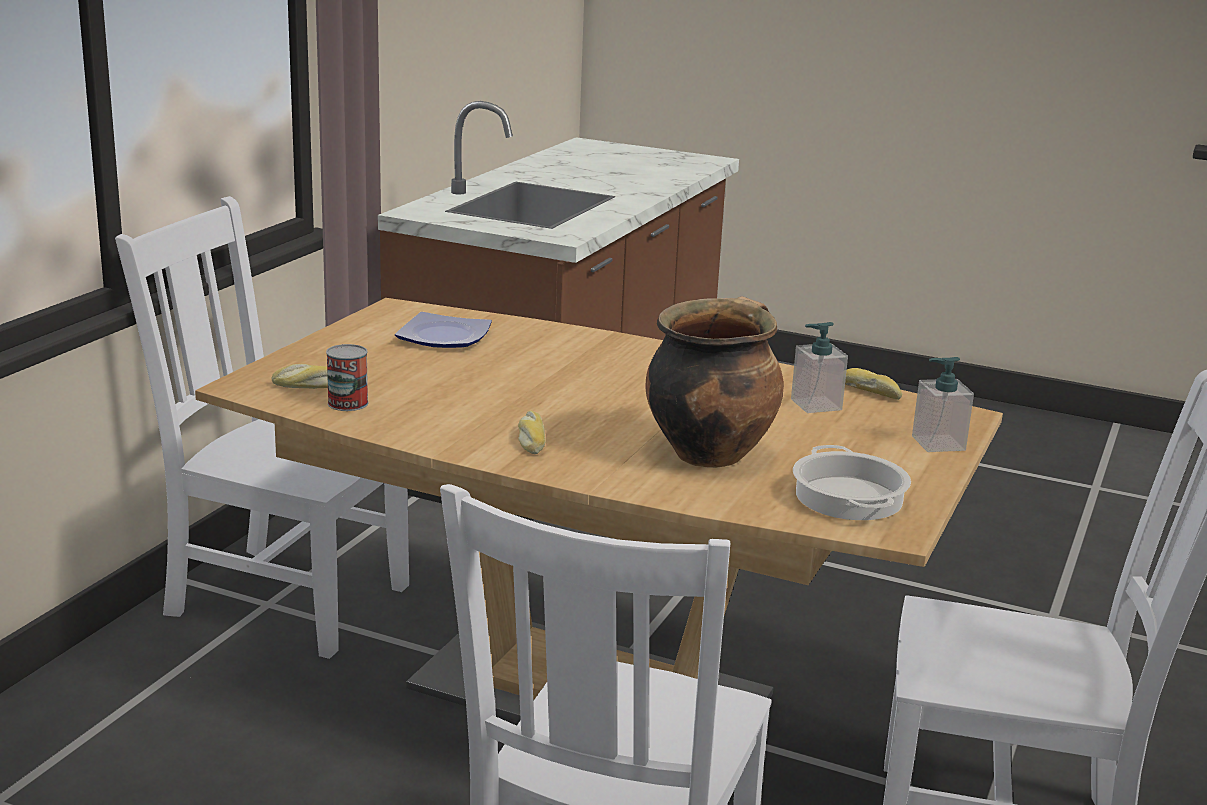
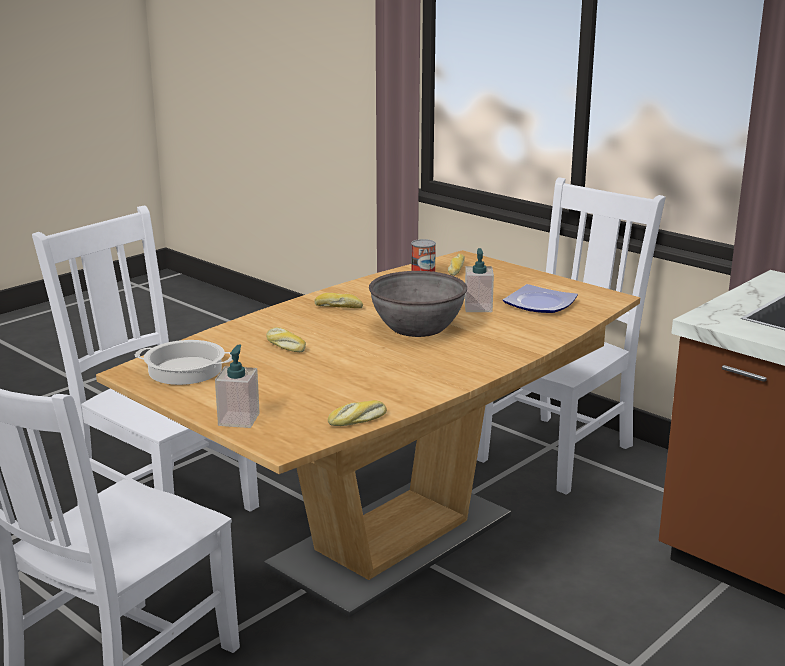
camera: 110 degrees right, 0 degrees up
cooking pot [646,296,784,468] -> bread [266,327,306,352]
soap dispenser [791,322,848,413] -> soap dispenser moved to [465,248,494,312]
none -> grey bowl [369,271,467,337]

